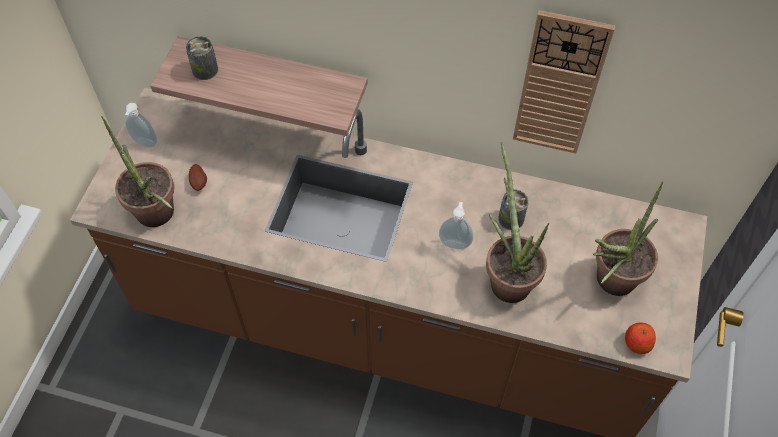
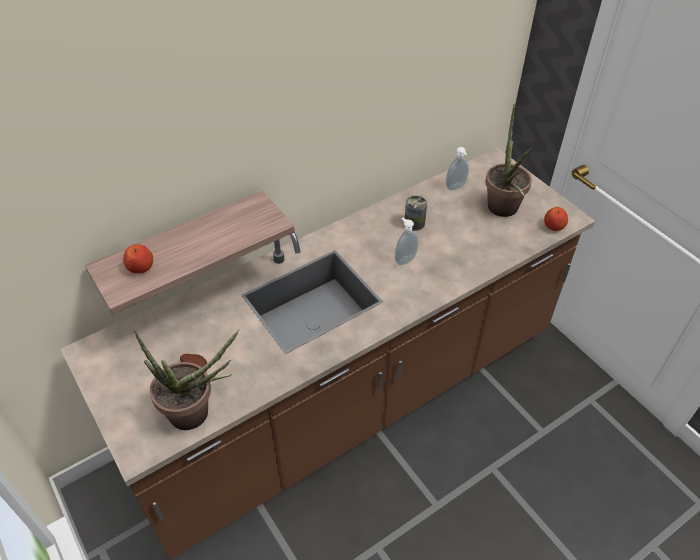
camera: 50 degrees left, 10 degrees down
soap dispenser [125,103,157,147] -> soap dispenser moved to [446,147,469,190]
can [185,36,218,80] -> apple [123,244,153,274]
potted plant [486,142,549,303] -> none
wall clock [513,10,615,153] -> none

